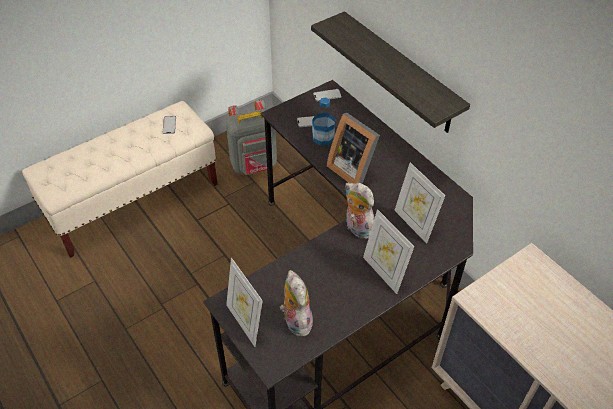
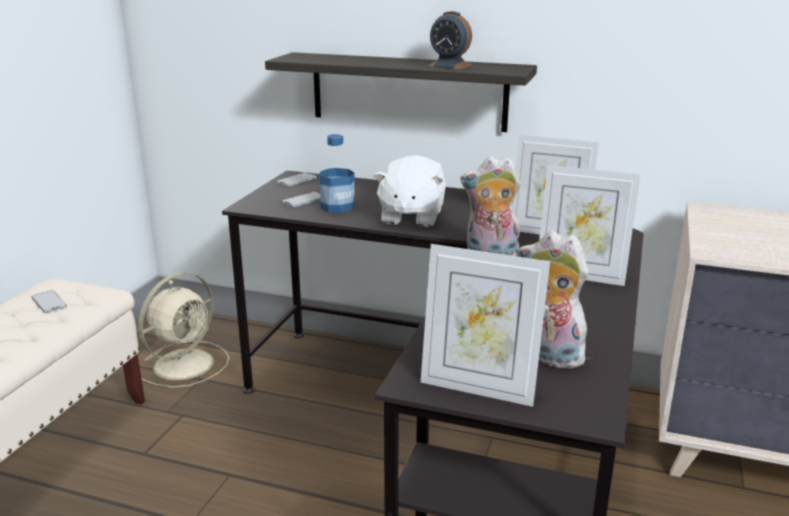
camera: 35 degrees left, 25 degrees down
grey backpack [226,100,277,175] -> beige fan [138,272,229,388]
picture frame [327,113,380,184] -> white plush toy [373,155,446,227]
none -> alarm clock [427,11,473,70]

